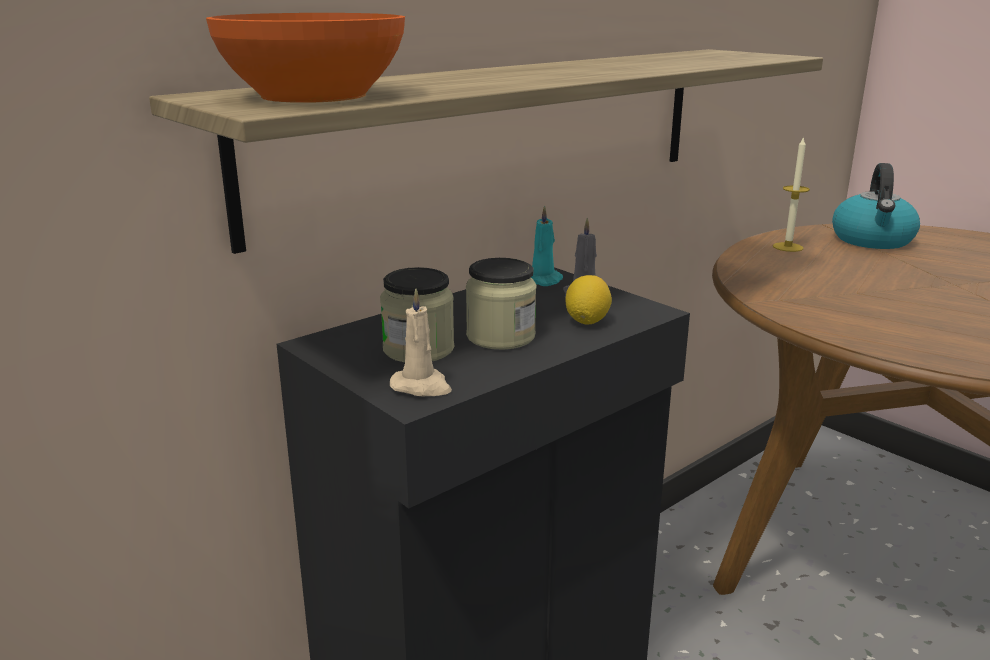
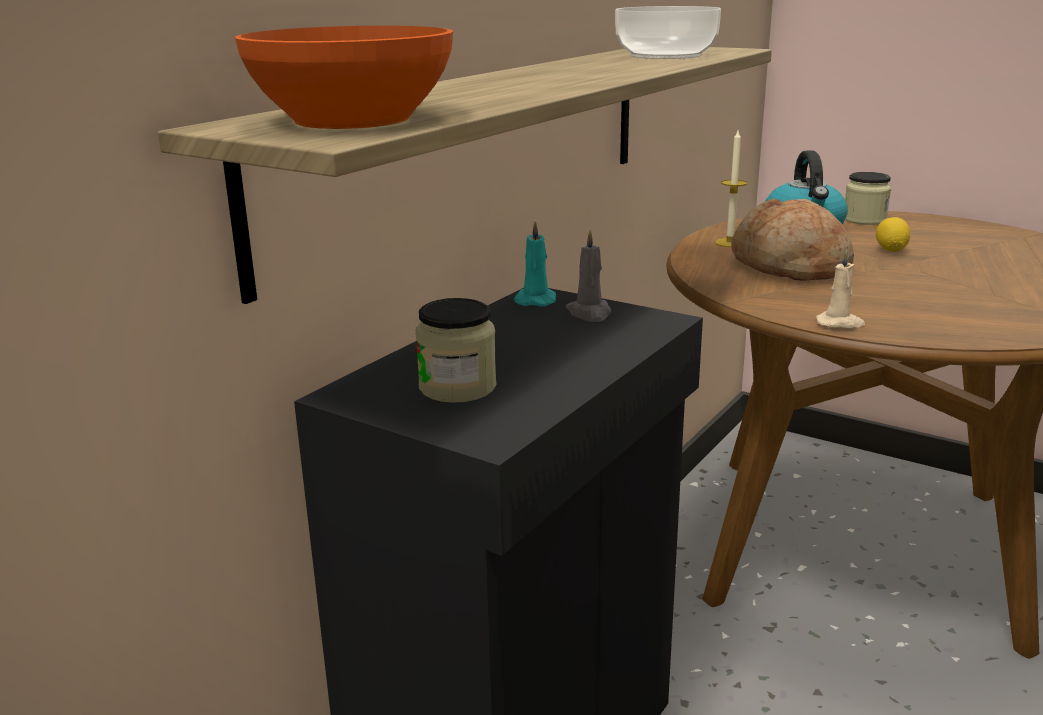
camera: 15 degrees left, 0 degrees up
beige candle [390,288,452,397] -> beige candle moved to [816,249,865,328]
jar [466,258,536,350] -> jar moved to [845,172,891,225]
lemon [565,275,612,324] -> lemon moved to [876,217,910,252]
none -> bowl [615,6,721,59]
none -> bread [731,198,854,281]

